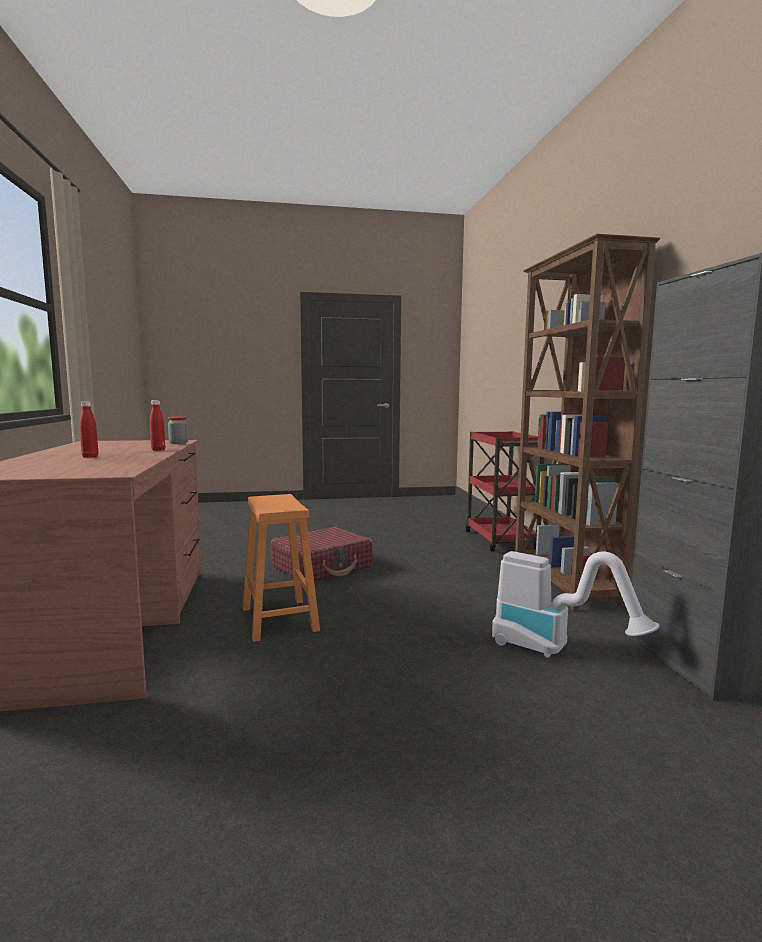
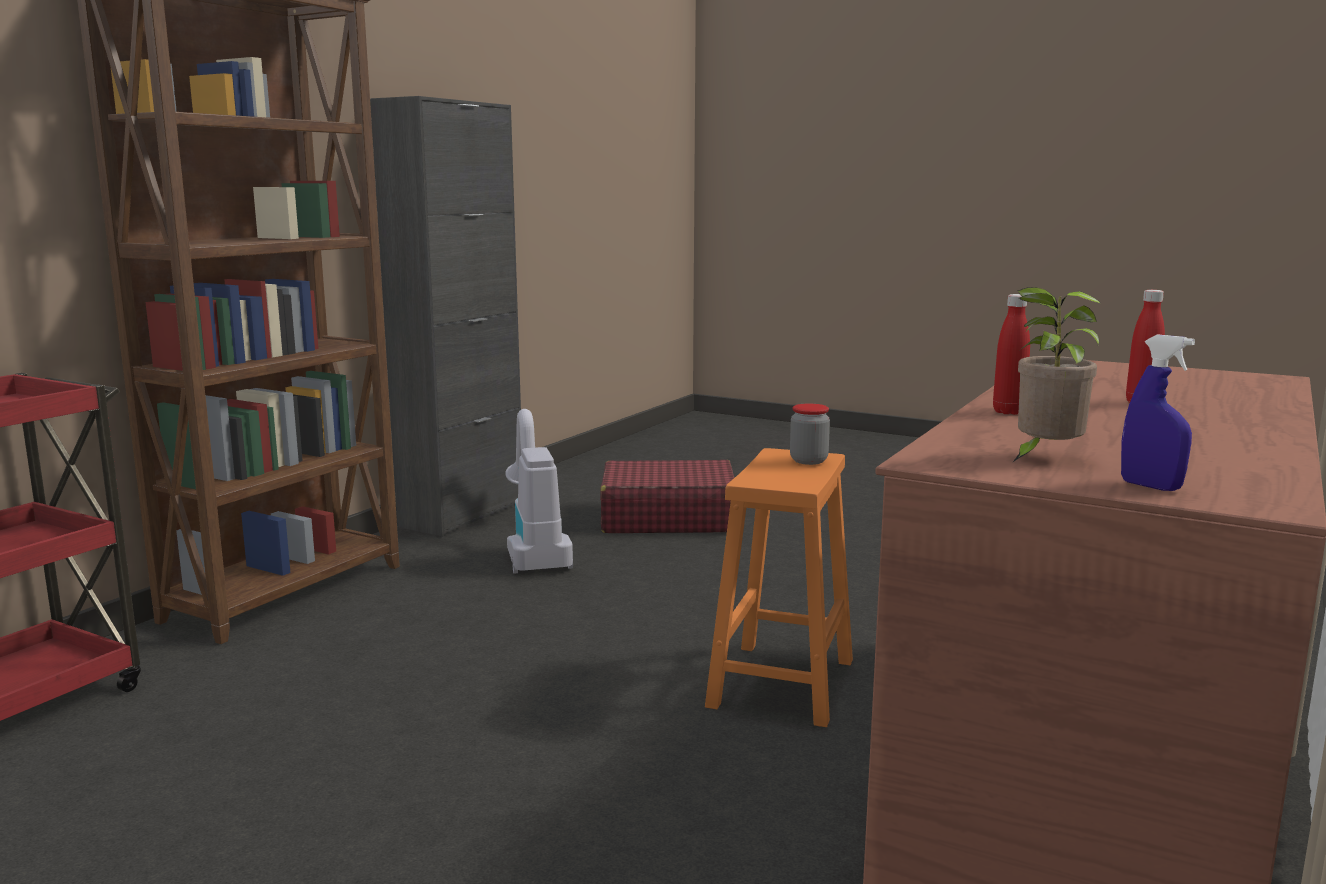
camera: 140 degrees left, 5 degrees up
jar [168,417,188,444] -> jar moved to [790,404,830,465]
red suitcase [271,527,372,581] -> red suitcase moved to [600,460,734,533]
none -> potted plant [1012,287,1101,463]
none -> blue spray bottle [1121,335,1195,491]

